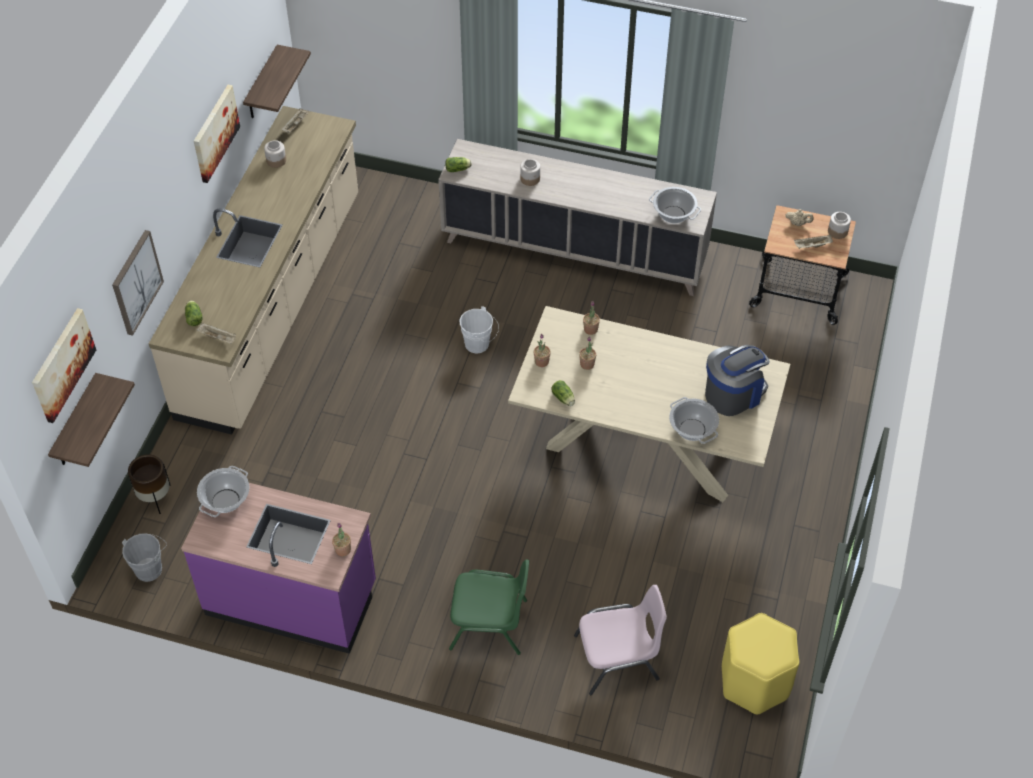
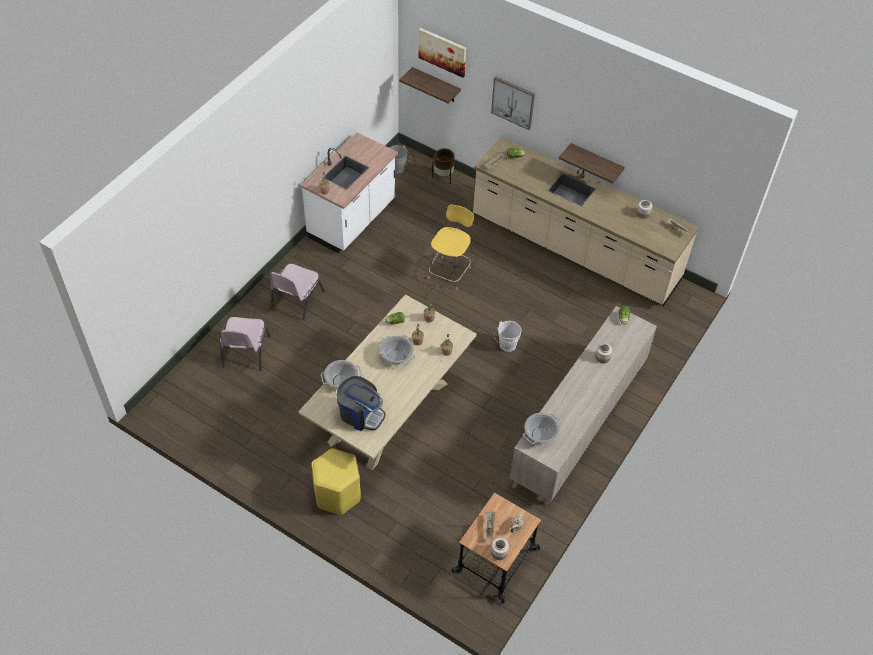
camera: 105 degrees right, 0 degrees up
purple counter [181,483,376,654] -> white counter [301,132,398,253]
picture [194,85,240,183] -> none
cooking pot [197,466,249,517] -> cooking pot moved to [379,336,415,365]
shelf [243,45,311,118] -> shelf moved to [559,143,625,184]
green chair [449,559,529,655] -> pink chair [270,264,324,320]
coffee machine [705,345,770,416] -> coffee machine turned 45 degrees counterclockwise [337,376,386,431]
yellow stool [722,613,799,715] -> yellow stool moved to [311,448,361,515]
none -> yellow chair [428,205,474,290]

